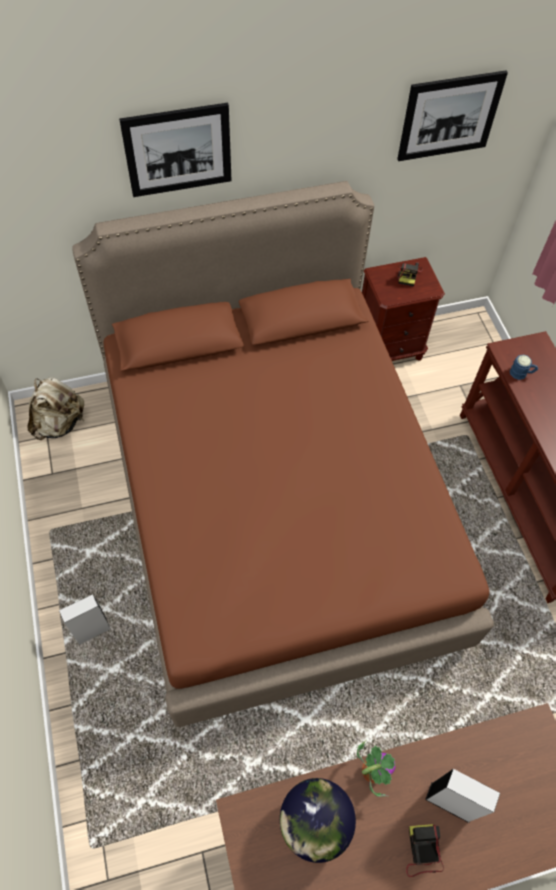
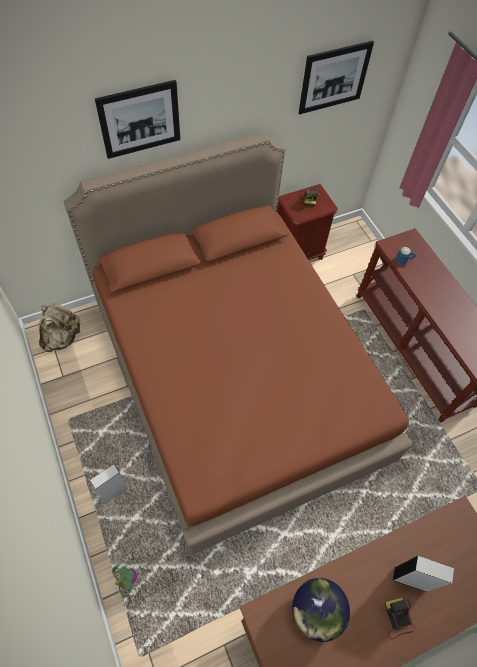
camera: 10 degrees left, 0 degrees up
potted plant [357,740,396,797] -> potted plant moved to [112,562,137,597]

